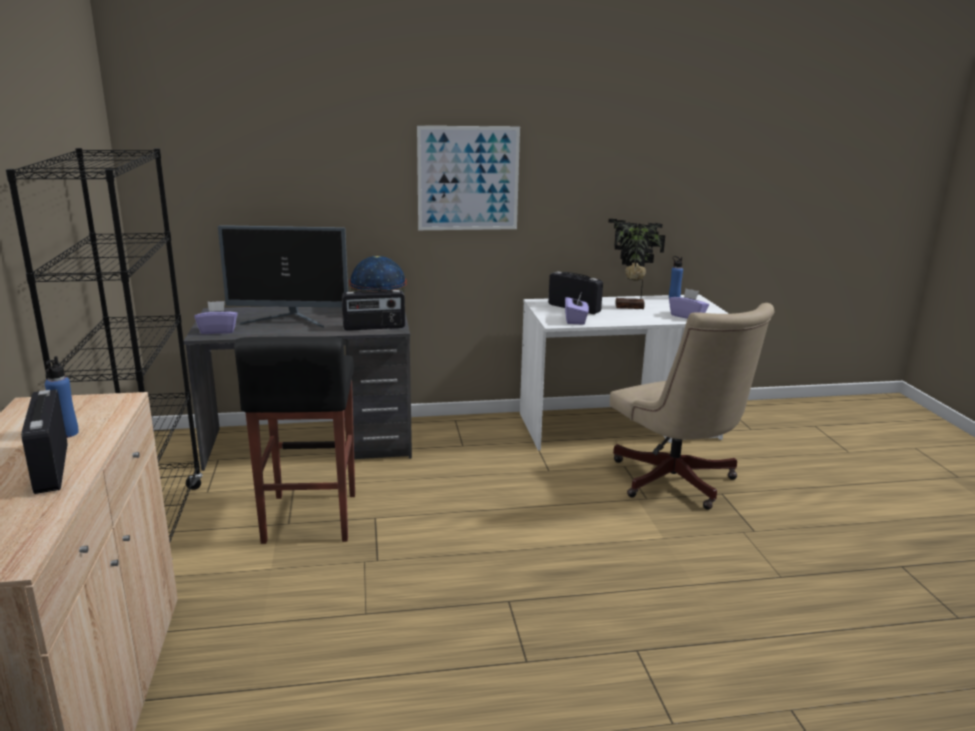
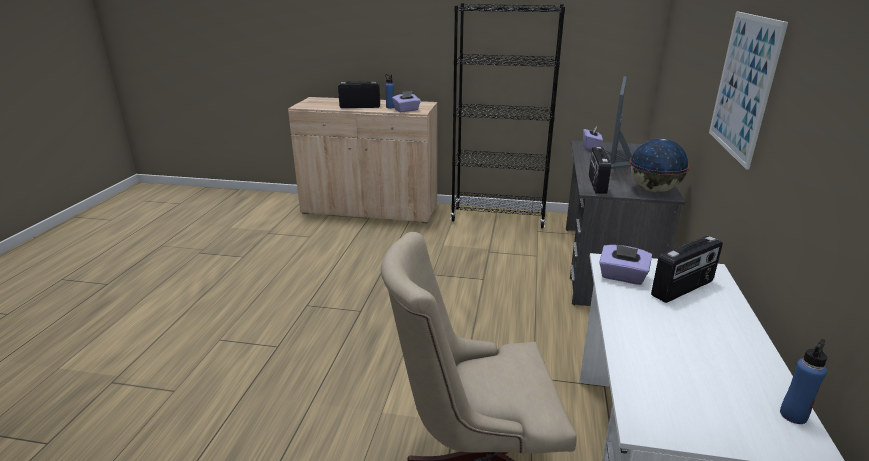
camera: 110 degrees right, 5 degrees up
black stool [234,336,355,544] -> none
potted plant [608,219,665,309] -> none
purple tissue box [669,288,709,319] -> purple tissue box moved to [392,91,421,112]

